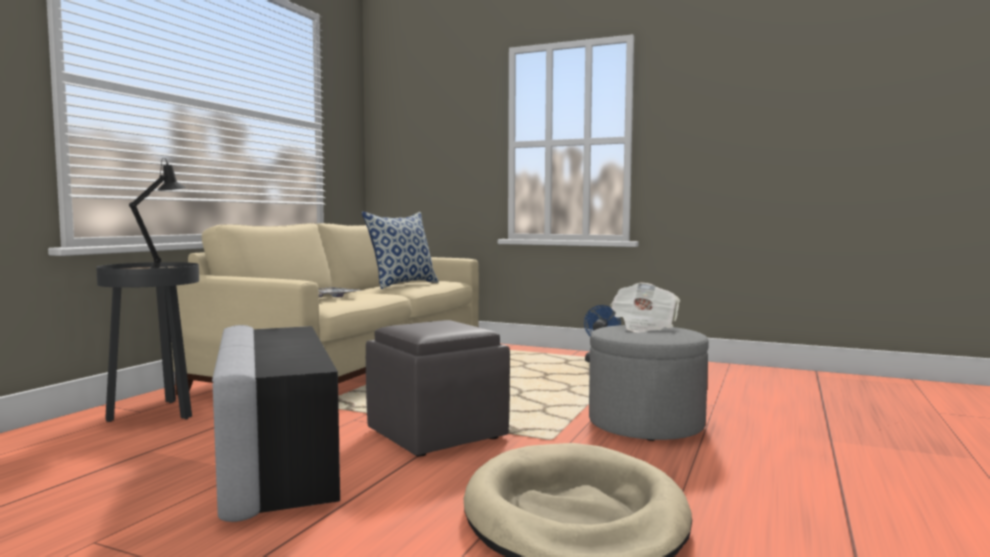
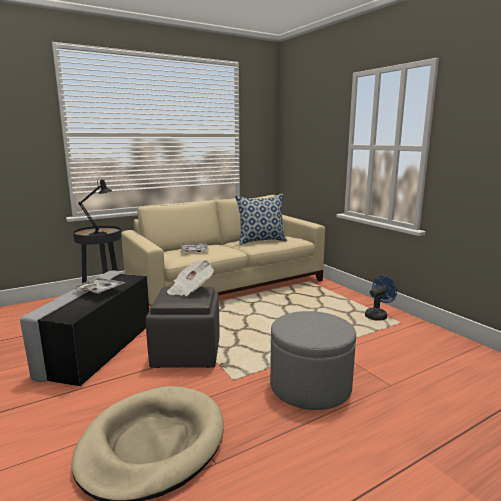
camera: 35 degrees right, 10 degrees up
newspaper [610,283,680,332] -> newspaper moved to [167,260,214,296]
none -> tray [73,278,125,294]

